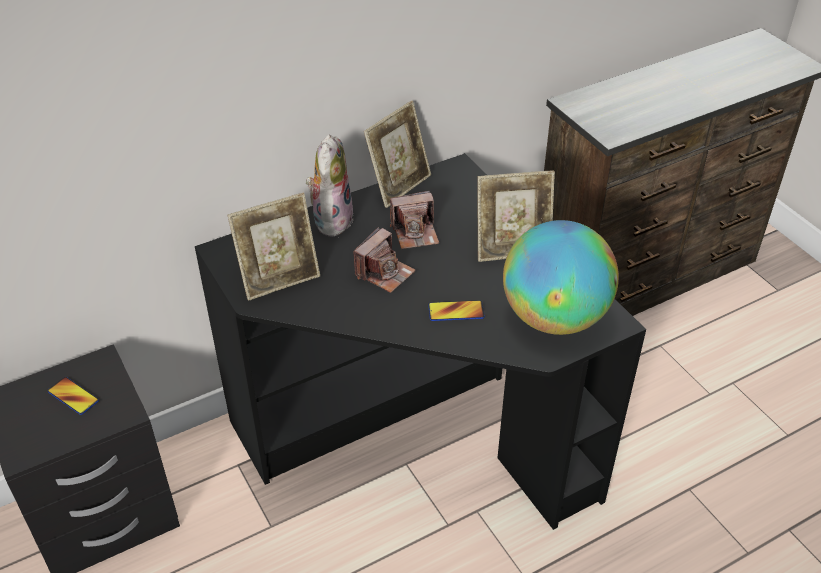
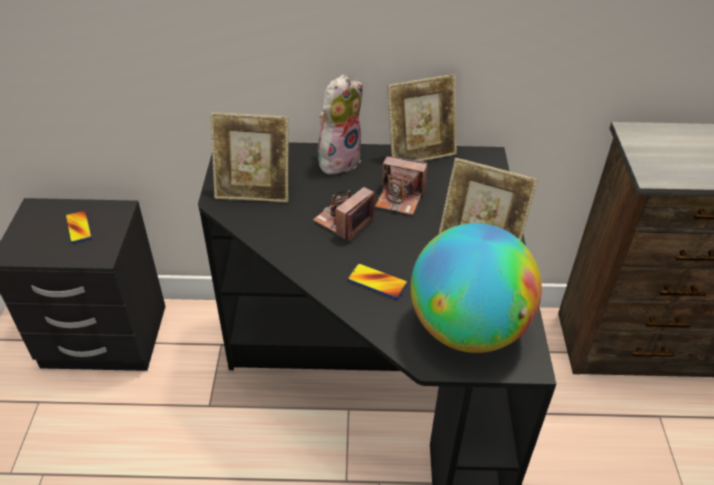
camera: 30 degrees right, 0 degrees up
camera [353,227,416,293] -> camera turned 150 degrees clockwise [313,187,375,241]

